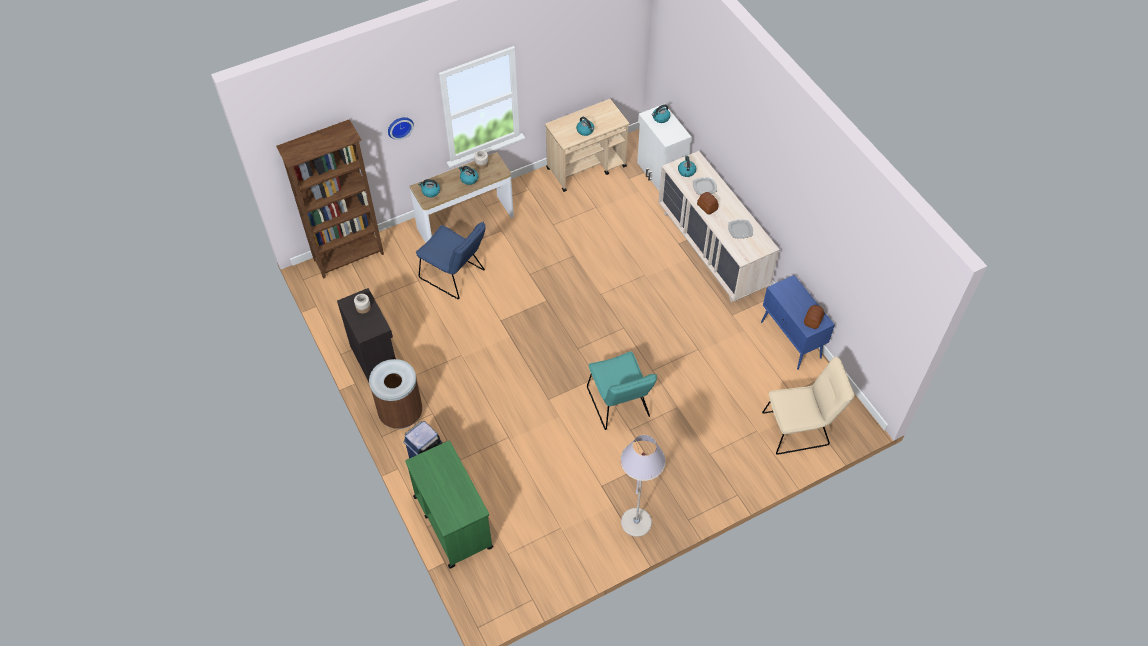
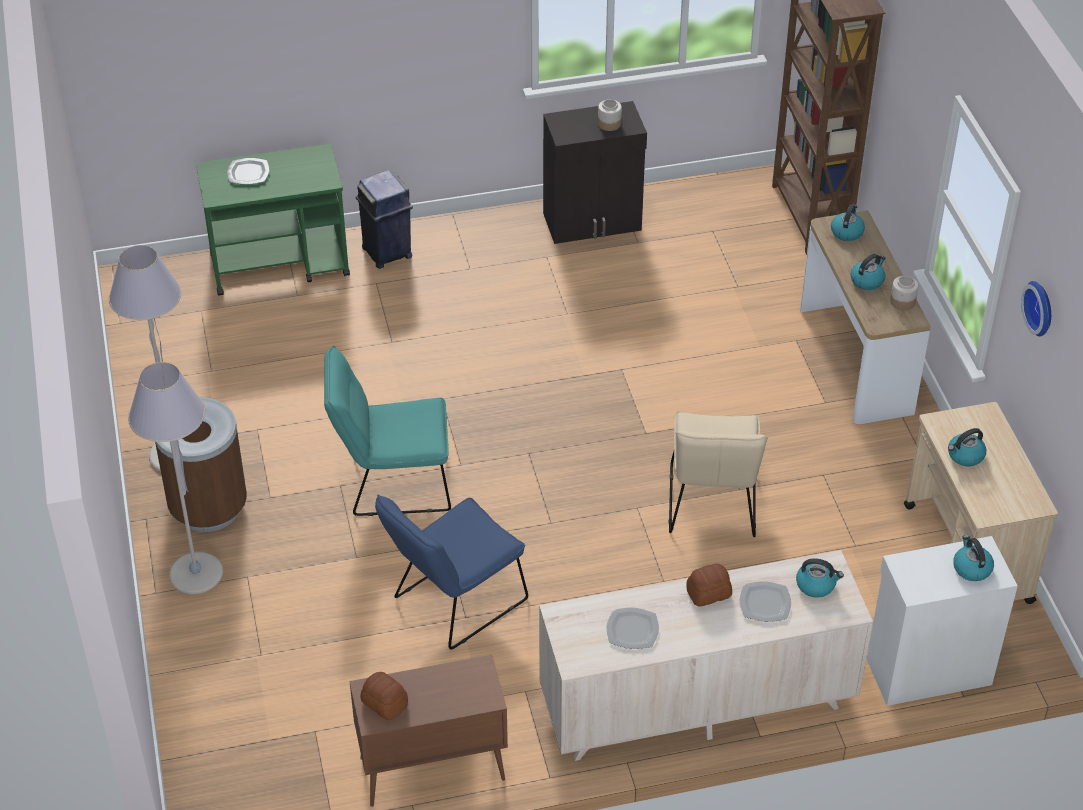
camera: 105 degrees right, 10 degrees down
brown trash can [369,359,422,429] -> brown trash can moved to [155,397,247,532]
wall clock [388,117,414,140] -> wall clock moved to [1021,281,1051,337]
blue chair [416,221,486,299] -> blue chair moved to [375,494,528,650]
blue cabinet [761,275,835,370] -> brown cabinet [350,655,508,807]
beige chair [762,356,855,455] -> beige chair moved to [669,411,768,537]
none -> grey floor lamp [128,362,223,594]
none -> plate [227,158,269,185]

